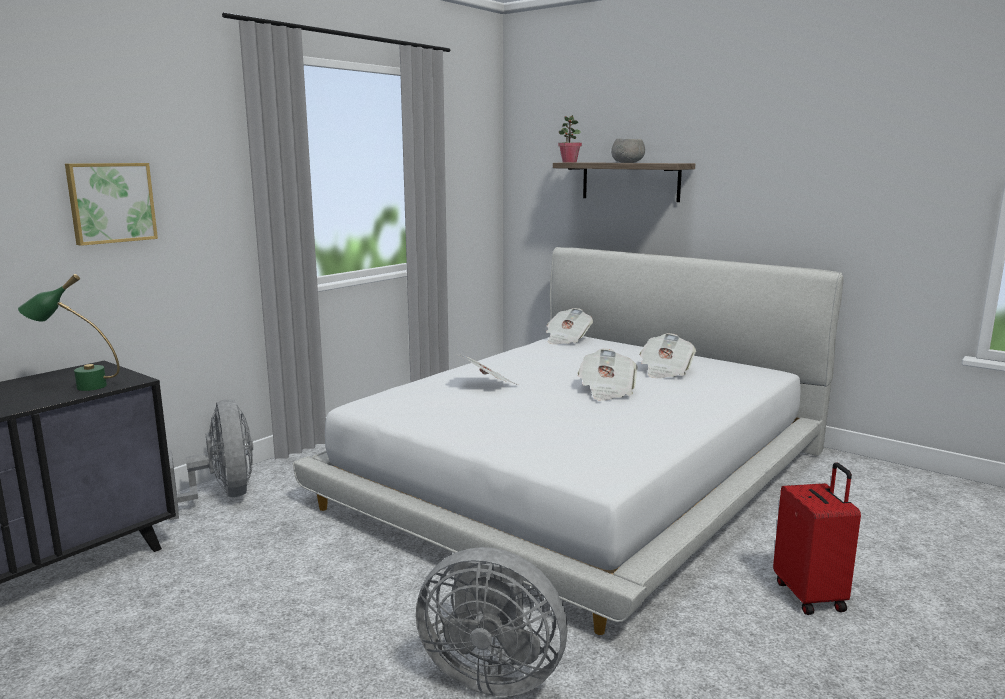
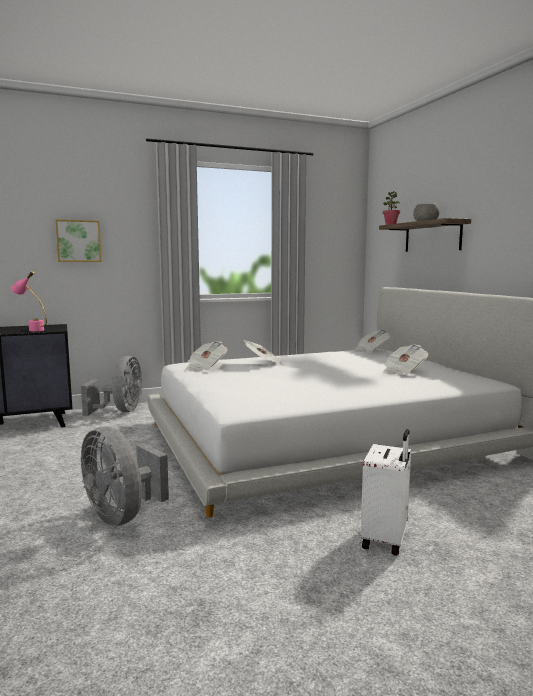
camera: 30 degrees right, 5 degrees down
green table lamp [18,274,120,391] -> pink table lamp [10,271,47,331]
newspaper [578,349,638,401] -> newspaper moved to [185,341,228,372]
red suitcase [773,462,861,615] -> white suitcase [361,429,411,556]

